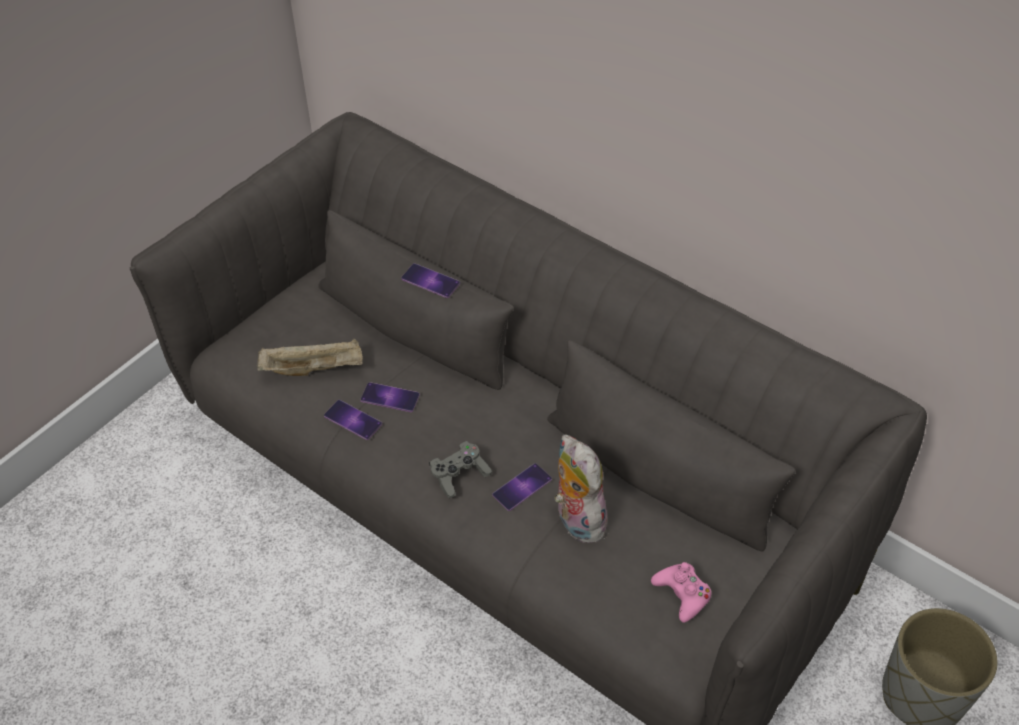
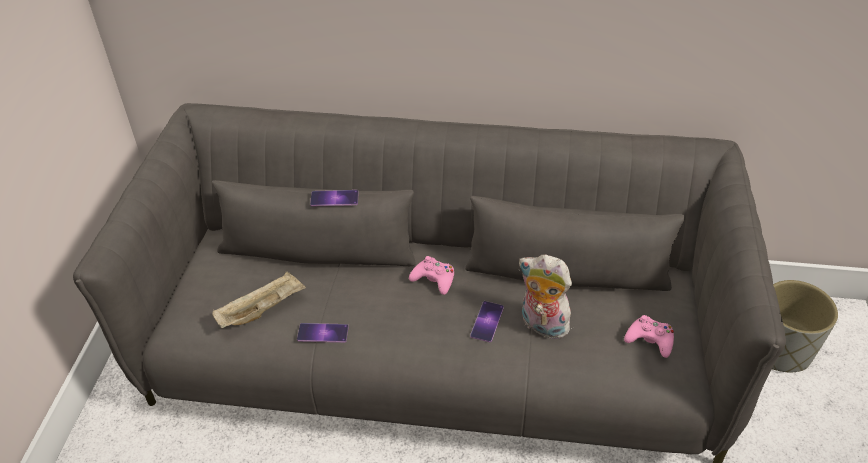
camera: 30 degrees left, 5 degrees down
phone [360,382,420,412] -> none
grey game controller [429,441,492,498] -> none
none -> pink game controller [409,256,454,295]

